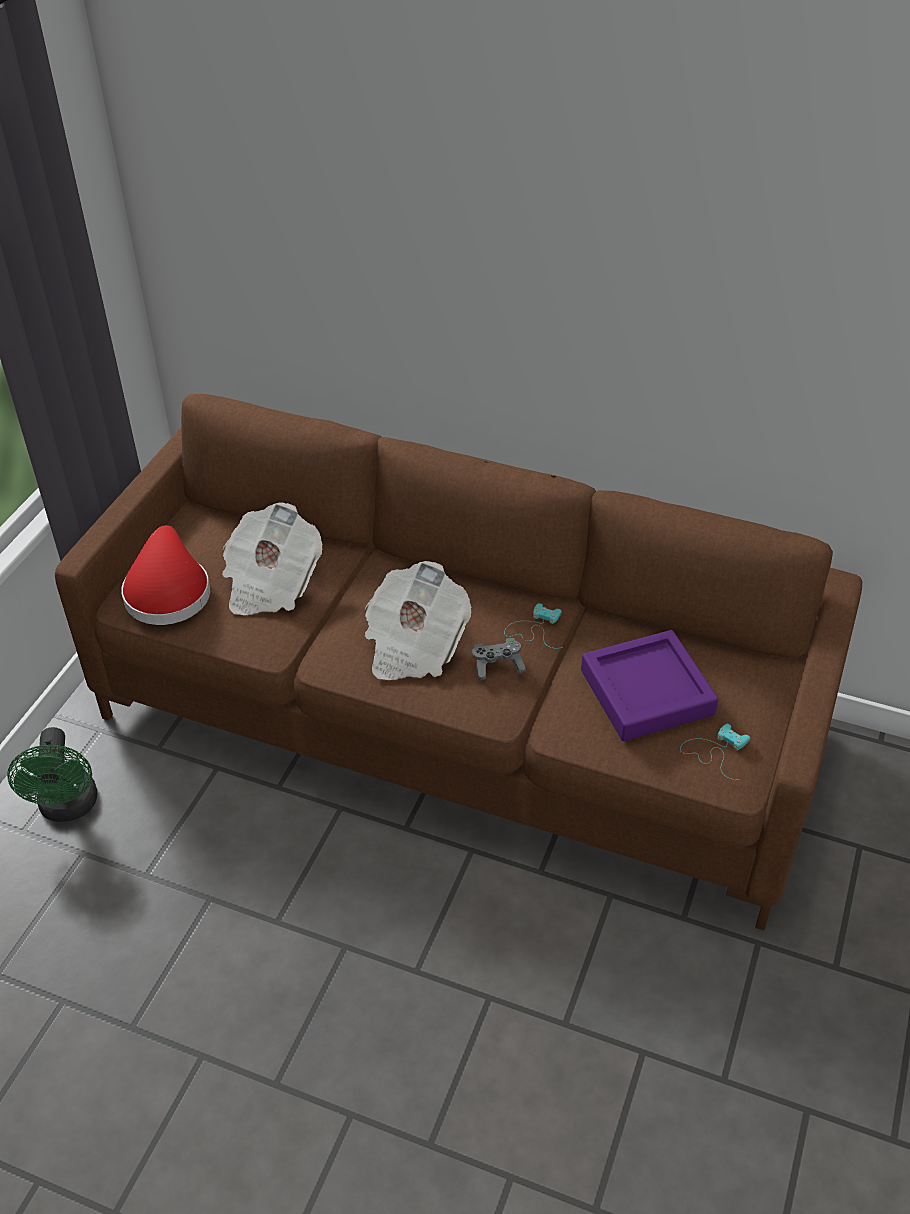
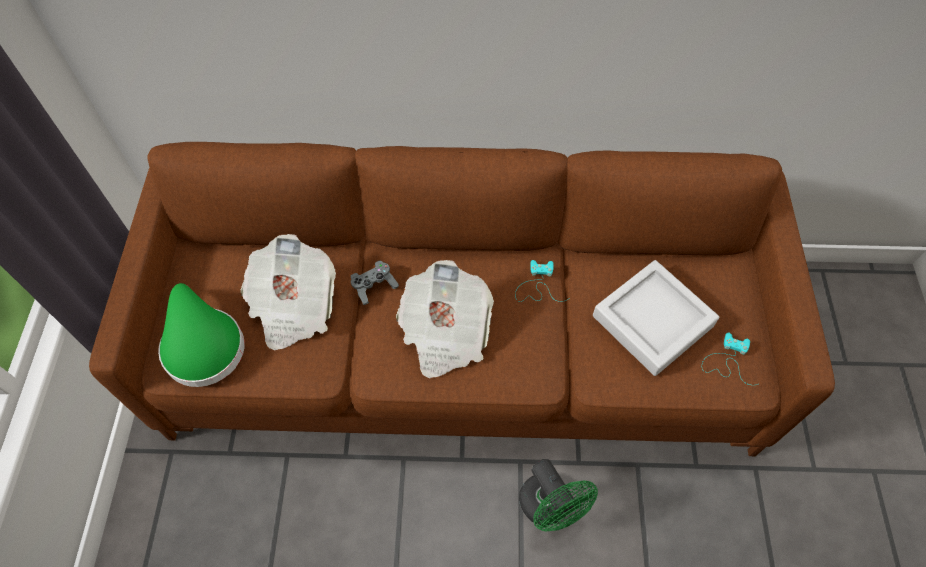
camera: 20 degrees left, 15 degrees up
green fan [7,727,97,822] -> green fan moved to [519,459,598,531]
red hat [121,525,210,625] -> green hat [158,283,244,387]
grey game controller [472,638,526,680] -> grey game controller moved to [350,260,399,305]
purple tray [581,630,718,741] -> grey tray [593,260,719,376]

